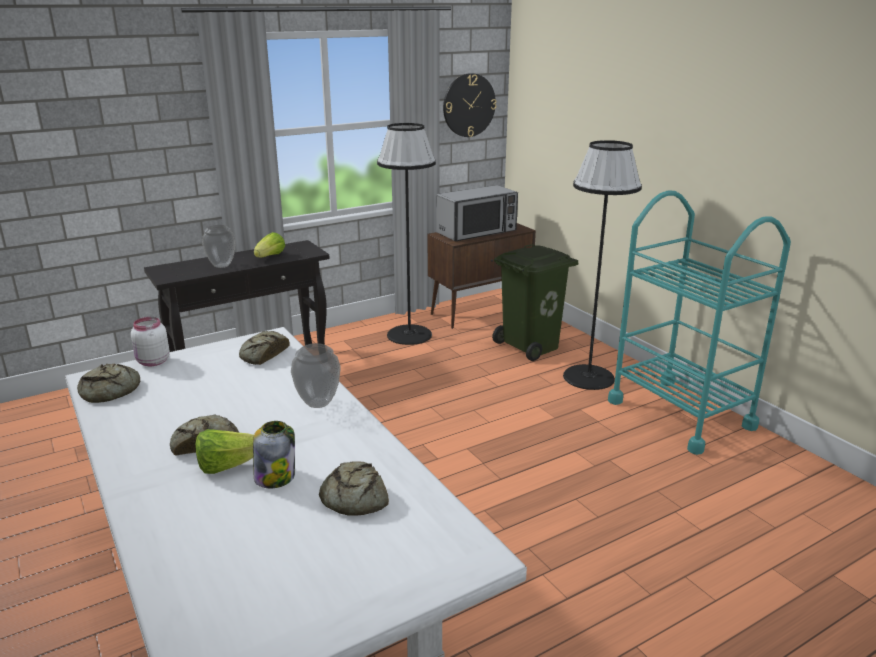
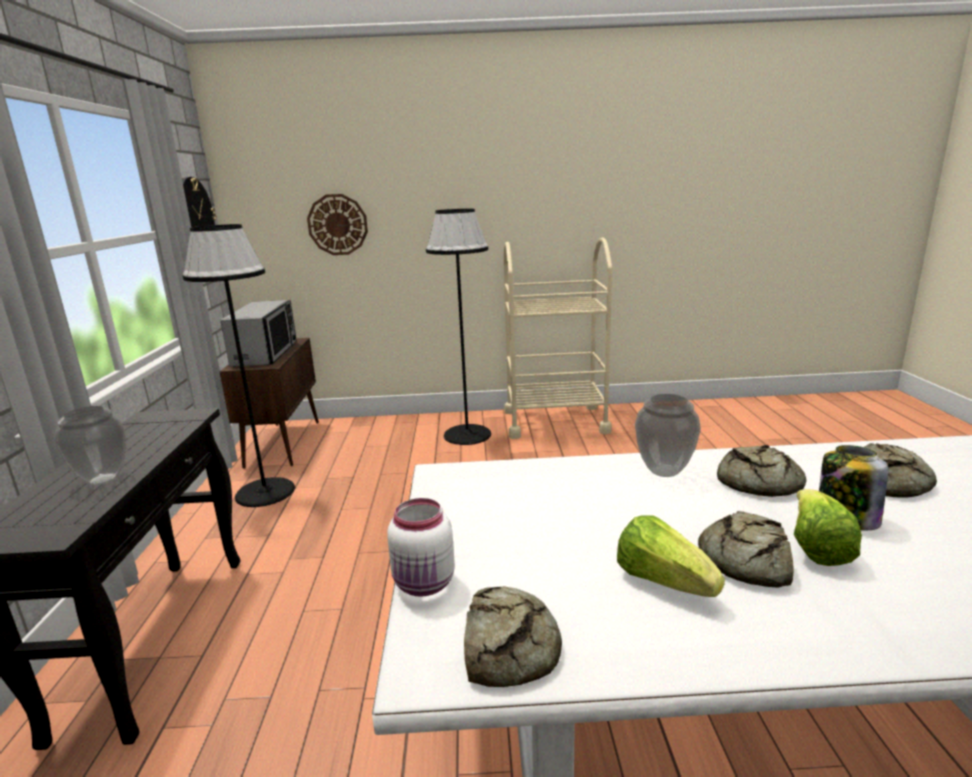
camera: 60 degrees left, 5 degrees down
bread [239,331,290,365] -> bread moved to [717,445,807,497]
lettuce [254,232,285,257] -> lettuce moved to [617,515,725,597]
green trash can [492,244,578,361] -> none
turquoise cart [608,191,791,455] -> beige cart [503,237,612,439]
none -> wall clock [307,194,368,255]

